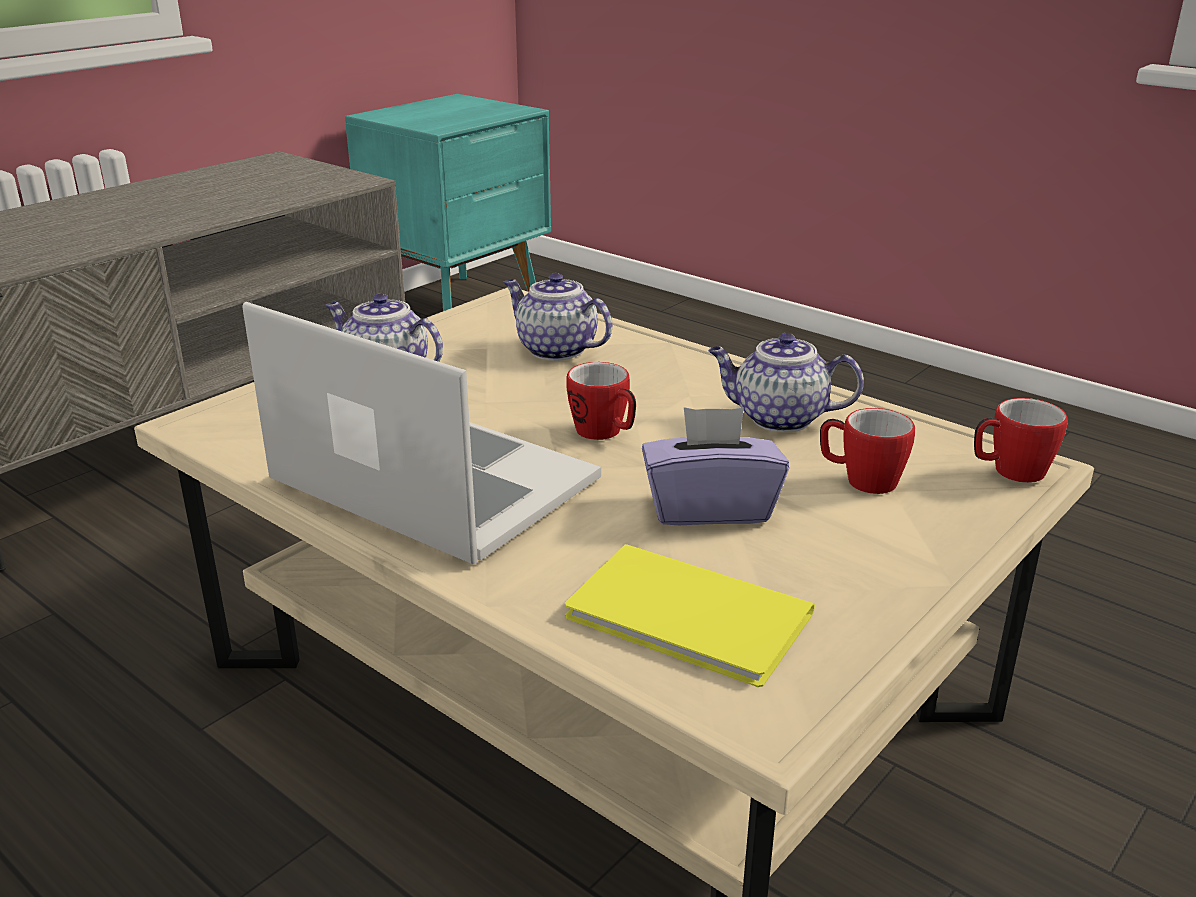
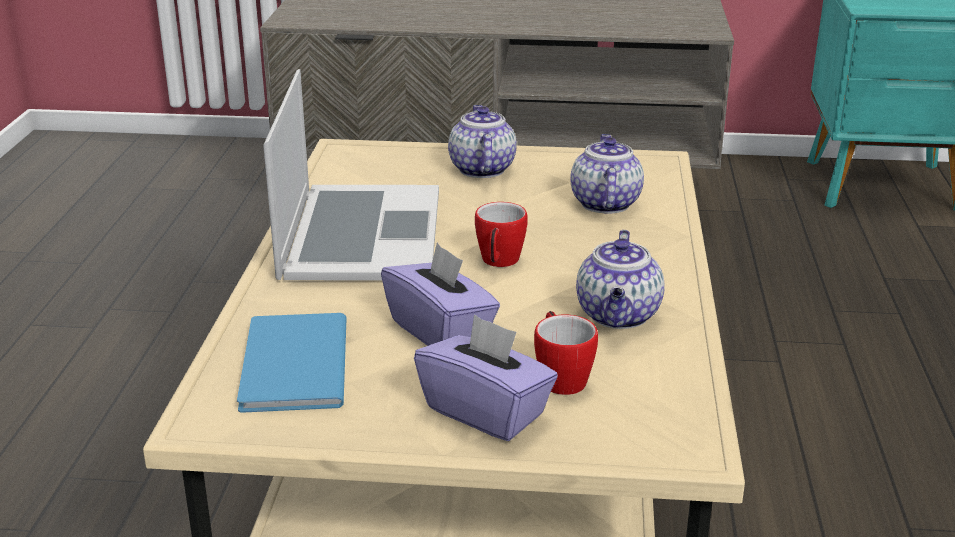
camera: 55 degrees right, 0 degrees up
yellow book [565,544,815,687] -> blue book [237,313,347,413]
teapot [708,333,864,432] -> teapot turned 150 degrees counterclockwise [576,230,665,329]
mug [974,398,1068,483] -> none
none -> purple tissue box [414,314,558,441]

